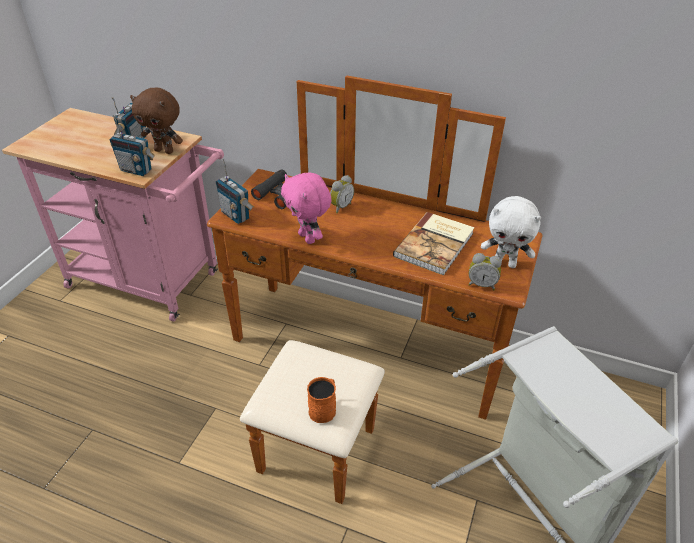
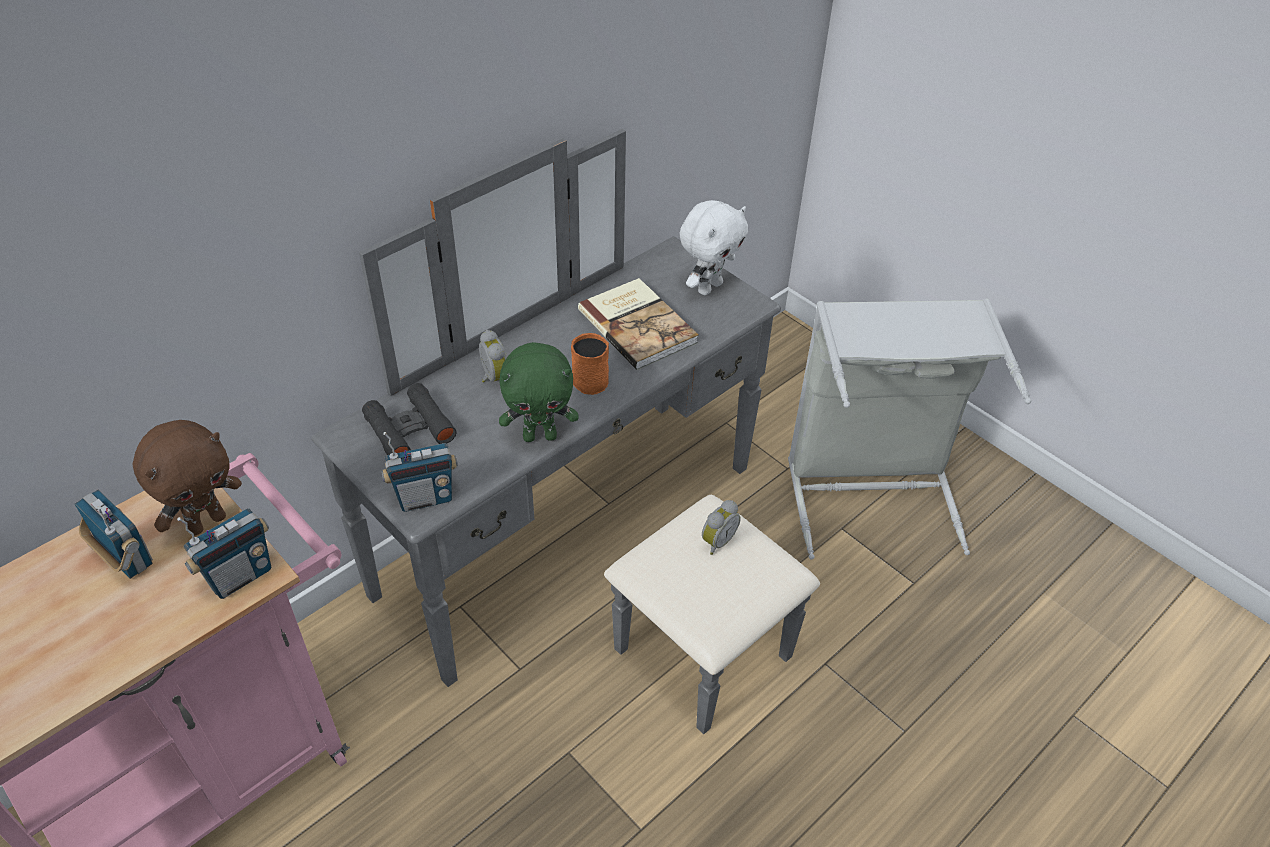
camera: 65 degrees left, 5 degrees up
brown dresser [207,76,543,504] -> grey dresser [311,129,820,734]
pink plush toy [281,173,332,244] -> green plush toy [499,342,579,442]
orange mug [307,377,336,423] -> orange mug moved to [571,333,609,395]
alarm clock [468,253,502,290] -> alarm clock moved to [702,500,740,555]

